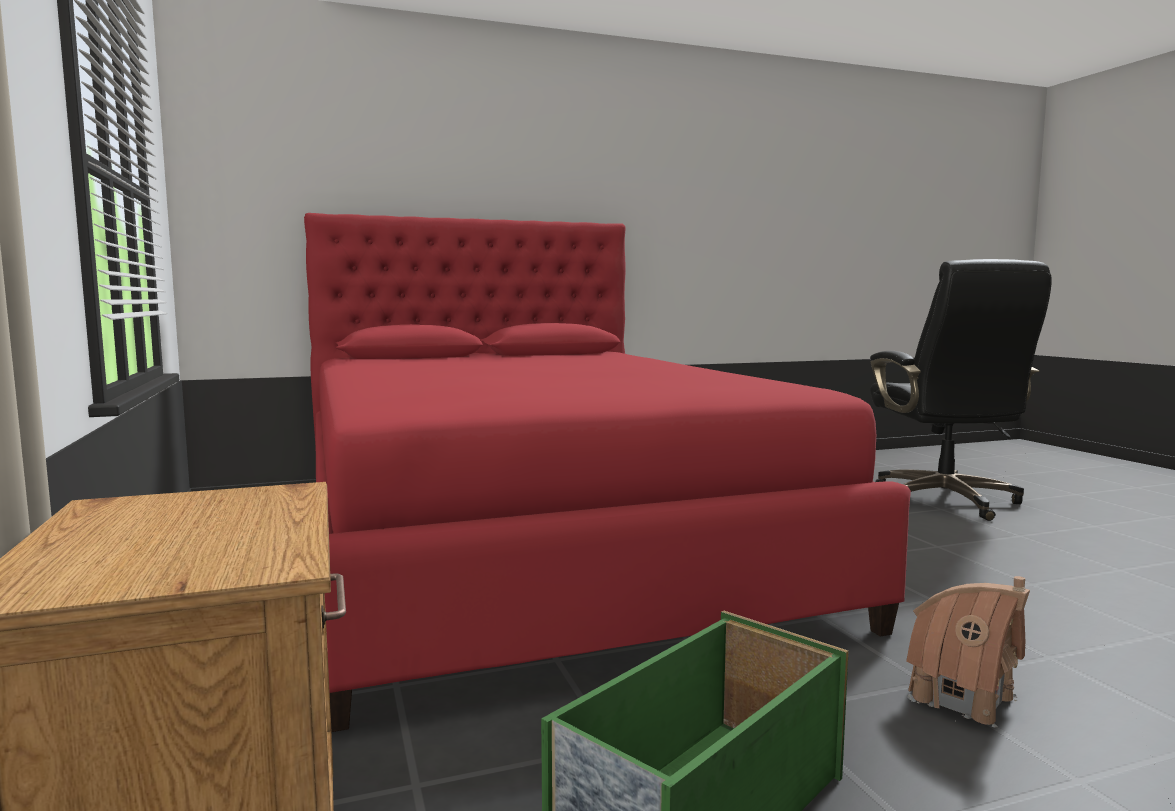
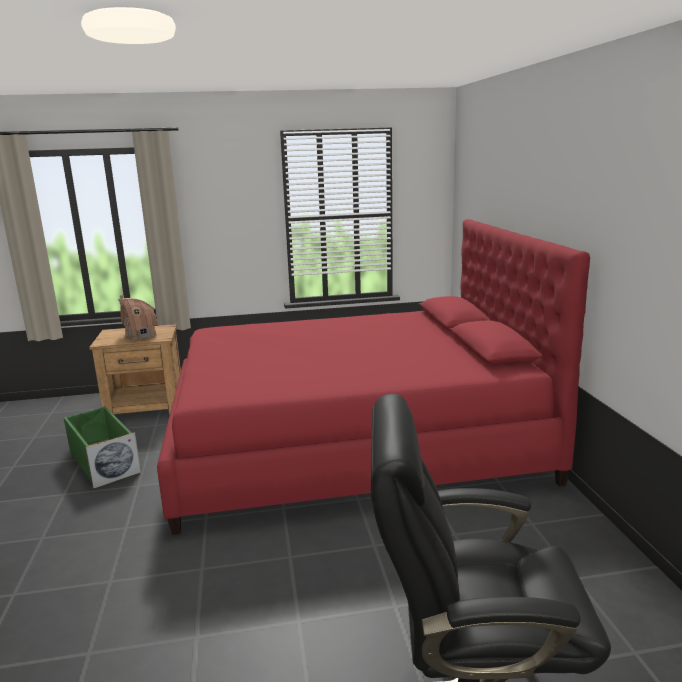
camera: 100 degrees right, 10 degrees up
toy house [906,576,1030,728] -> toy house moved to [118,295,158,341]

